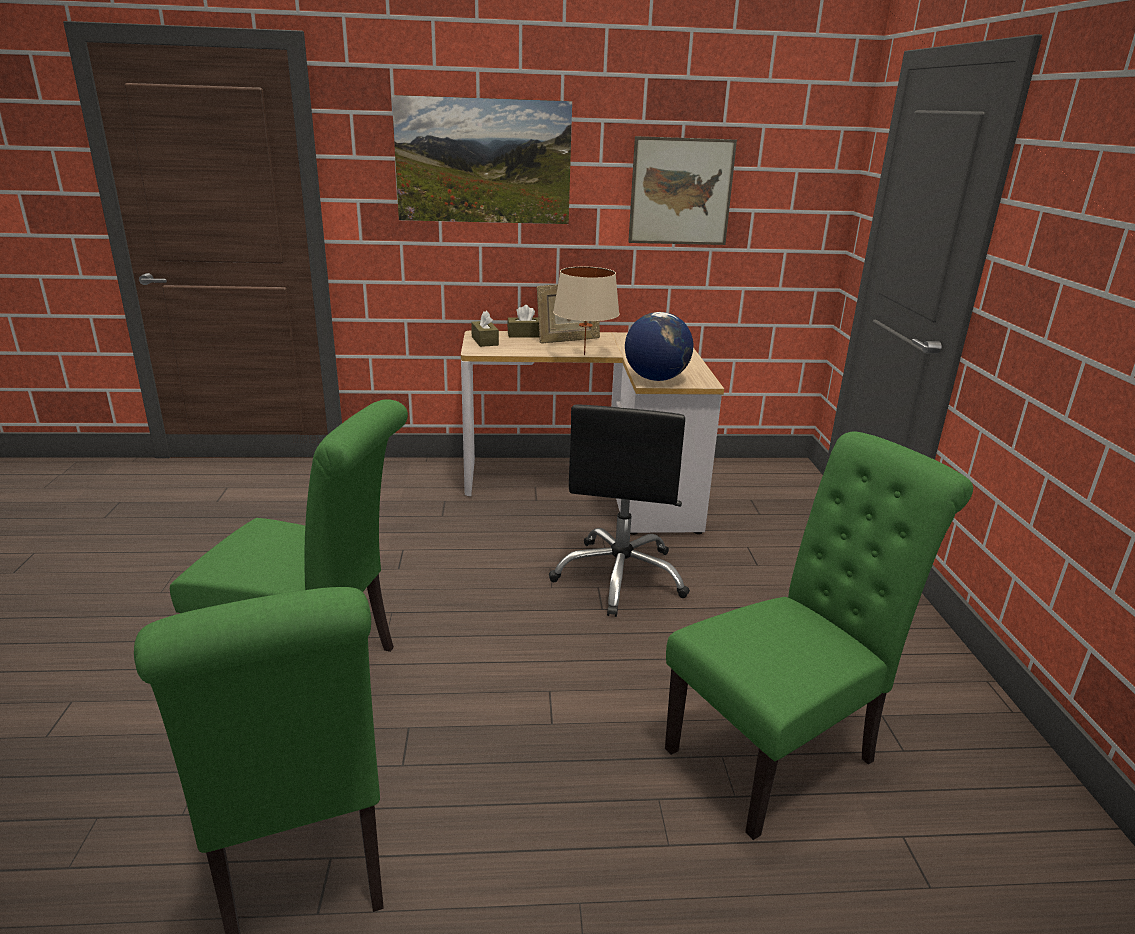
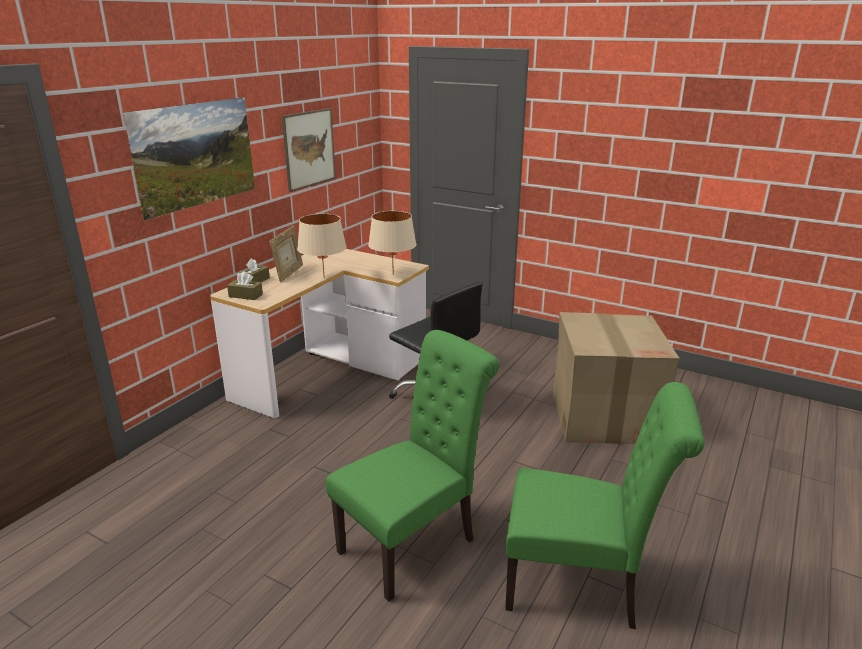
camera: 55 degrees left, 0 degrees up
globe [625,312,694,381] -> beige table lamp [368,211,416,274]
green chair [665,431,973,840] -> cardboard box [553,312,680,444]

